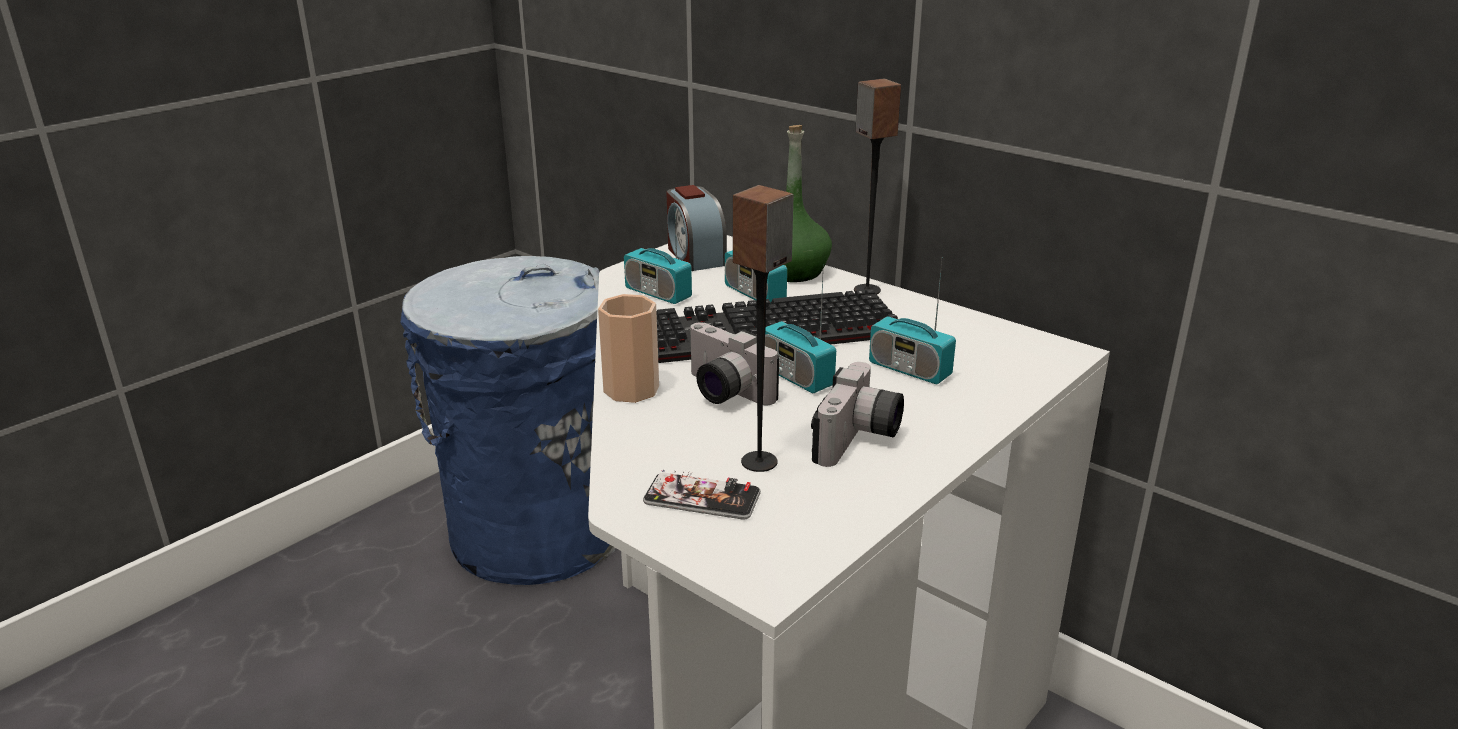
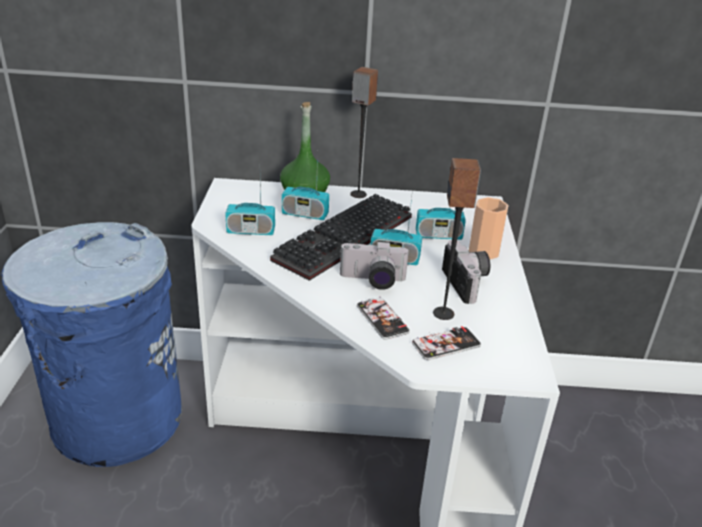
camera: 40 degrees left, 5 degrees up
cup [598,294,659,403] -> cup moved to [469,197,509,259]
alarm clock [667,185,727,271] -> none
none -> phone [357,296,410,340]

